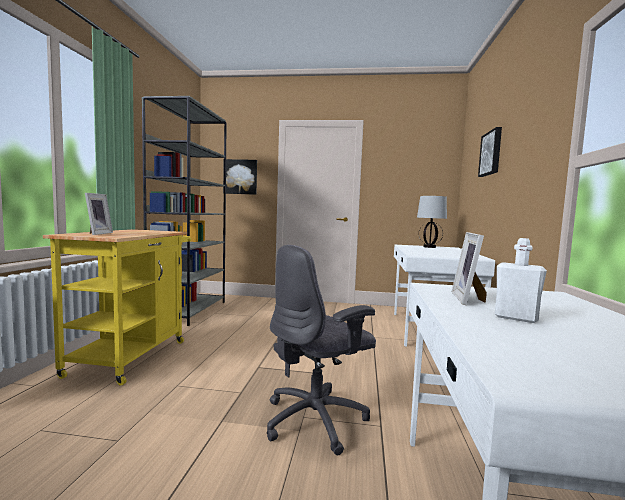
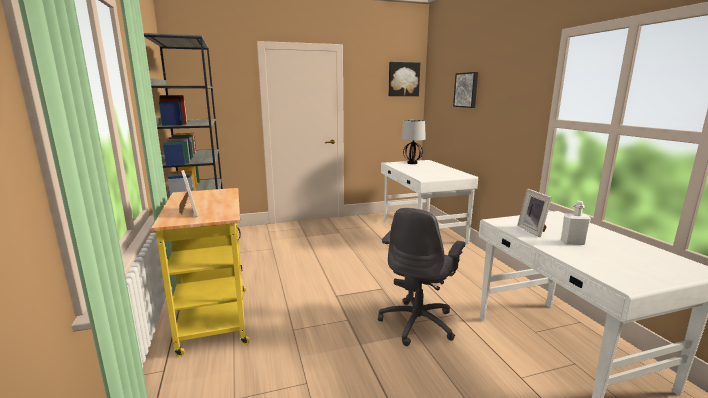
camera: 25 degrees left, 10 degrees up
picture [223,159,257,195] -> picture moved to [389,62,420,96]

